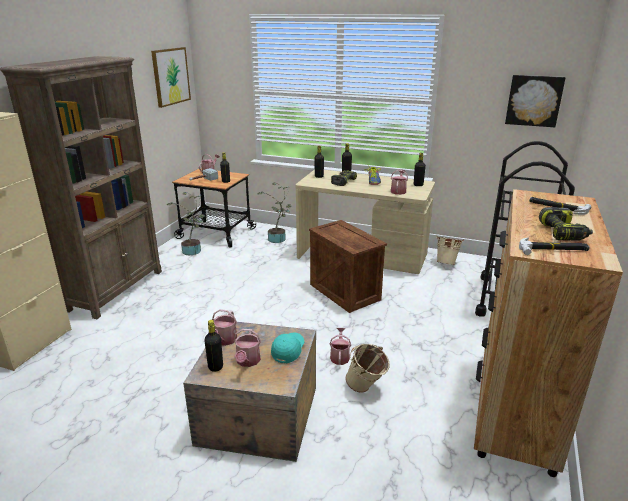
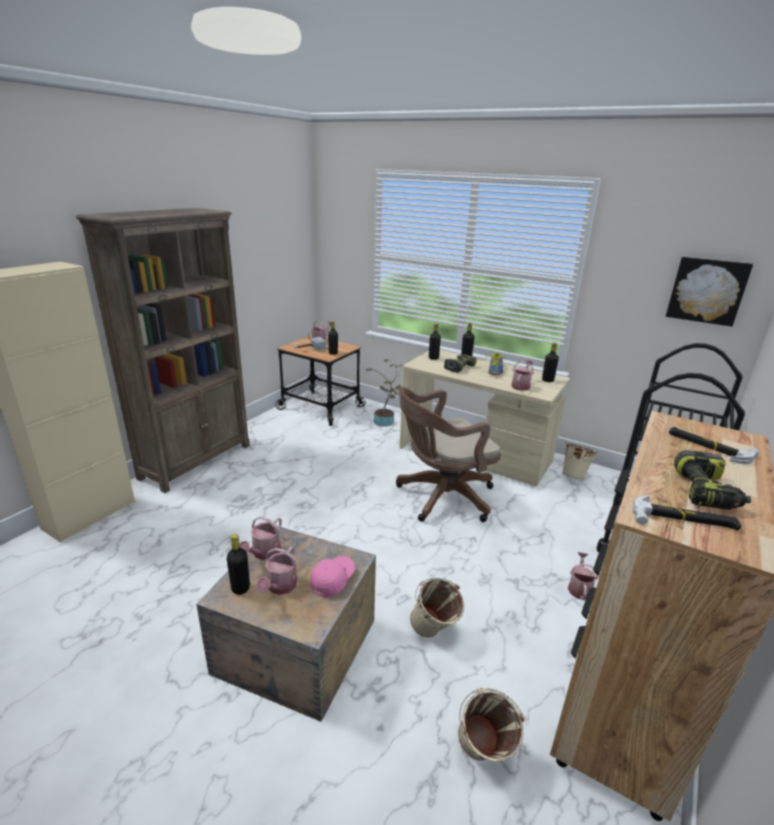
camera: 10 degrees right, 0 degrees up
picture [151,47,191,108] -> none
potted plant [167,192,204,255] -> none
turquoise cap [271,332,304,363] -> pink cap [310,556,355,597]
crate [309,220,387,313] -> brown office chair [396,387,501,522]
watering can [329,328,351,365] -> watering can moved to [568,552,598,600]
none -> beige bucket [458,688,525,762]

